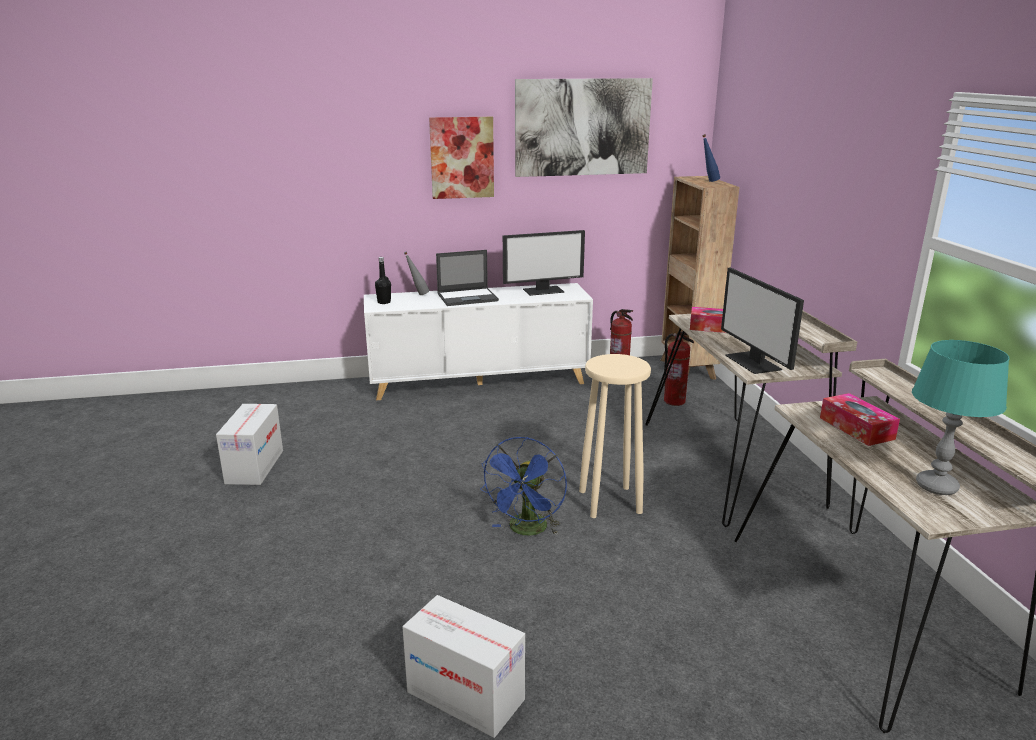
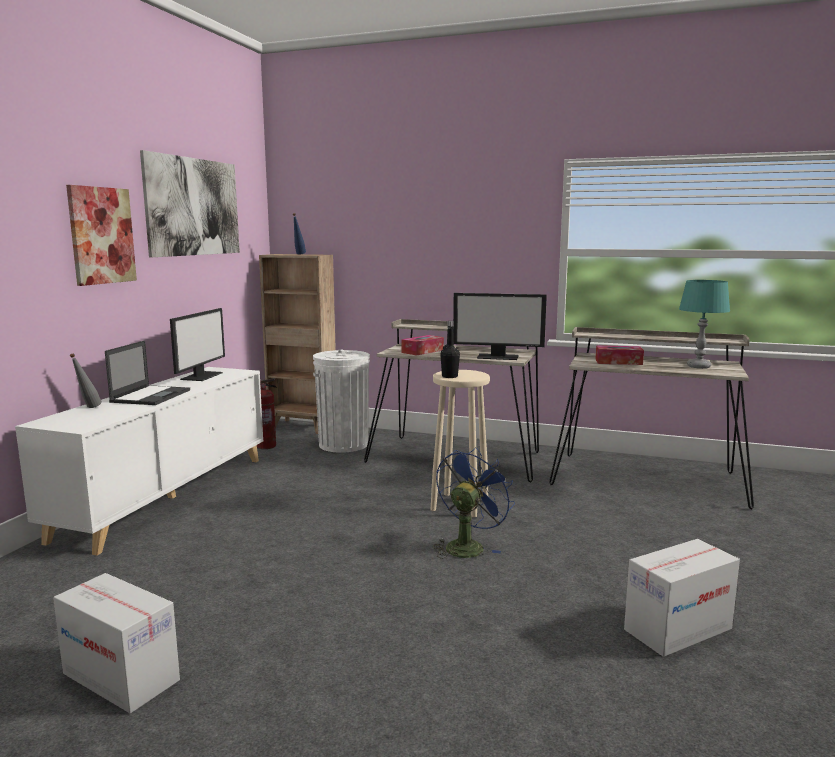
camera: 60 degrees left, 10 degrees down
black bottle [375,257,391,304] -> black bottle moved to [440,321,460,378]
blue fan [480,437,567,536] -> blue fan turned 105 degrees counterclockwise [433,447,515,559]
fire extinguisher [663,331,694,406] -> white trash can [313,349,370,453]

